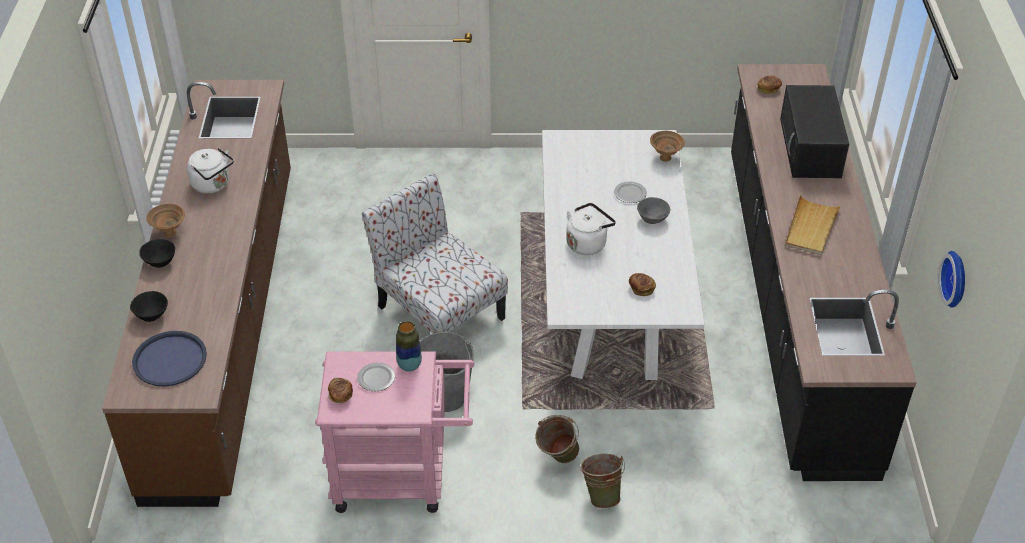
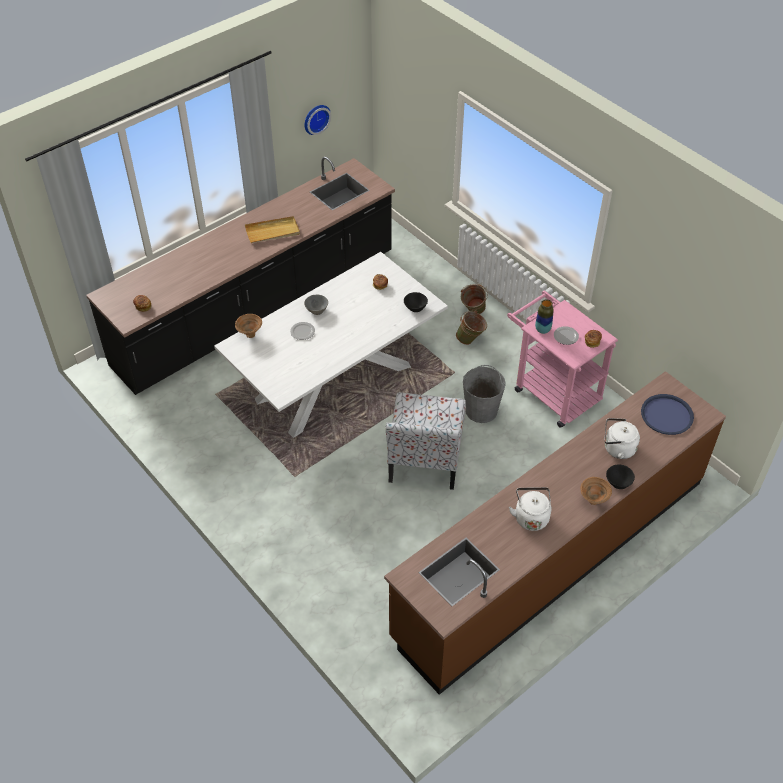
camera: 130 degrees left, 5 degrees up
black bowl [130,291,168,322] -> black bowl moved to [404,292,428,312]
white kettle [566,203,616,255] -> white kettle moved to [604,418,640,459]
black microwave [780,85,849,178] -> none

